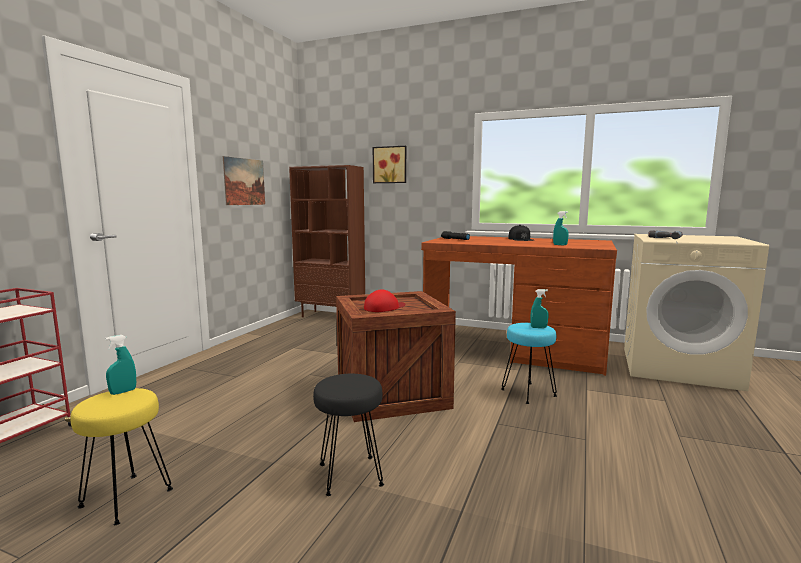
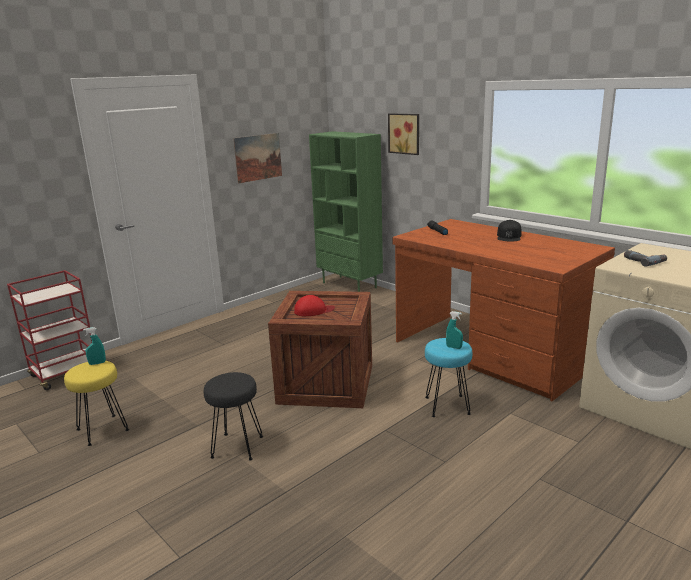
camera: 25 degrees right, 10 degrees up
brown bookcase [289,165,365,317] -> green bookcase [309,131,383,292]
turquoise spray bottle [553,211,569,245] -> none

